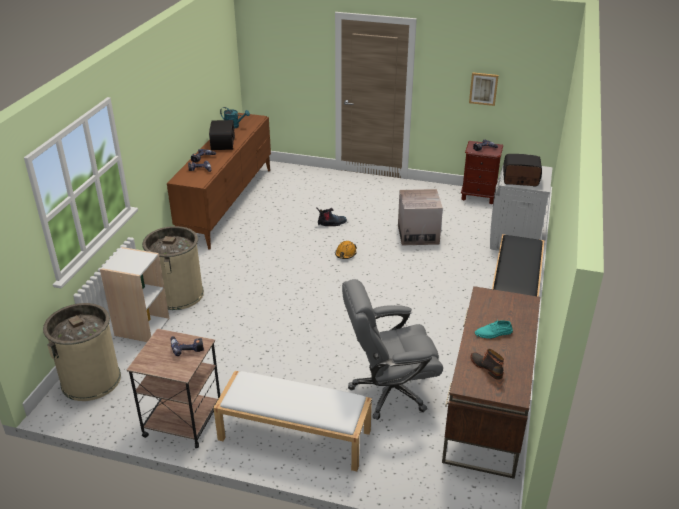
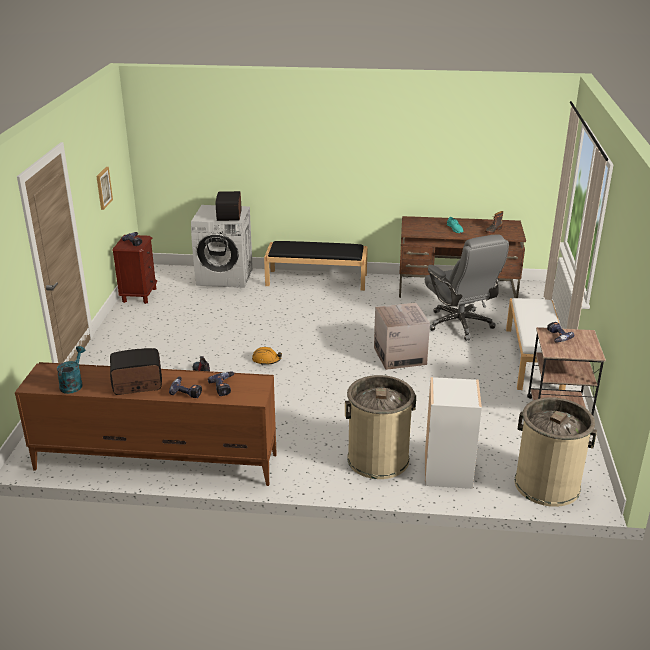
camera: 100 degrees left, 5 degrees down
cardboard box [398,189,443,245] -> cardboard box moved to [374,303,430,370]

